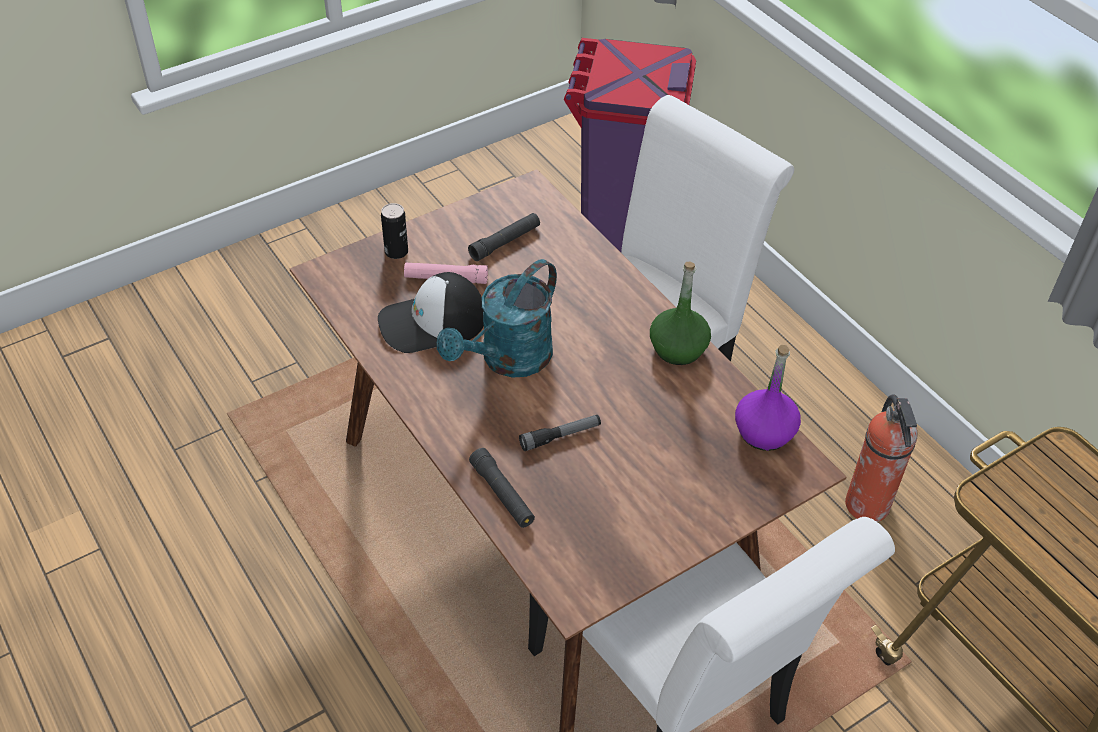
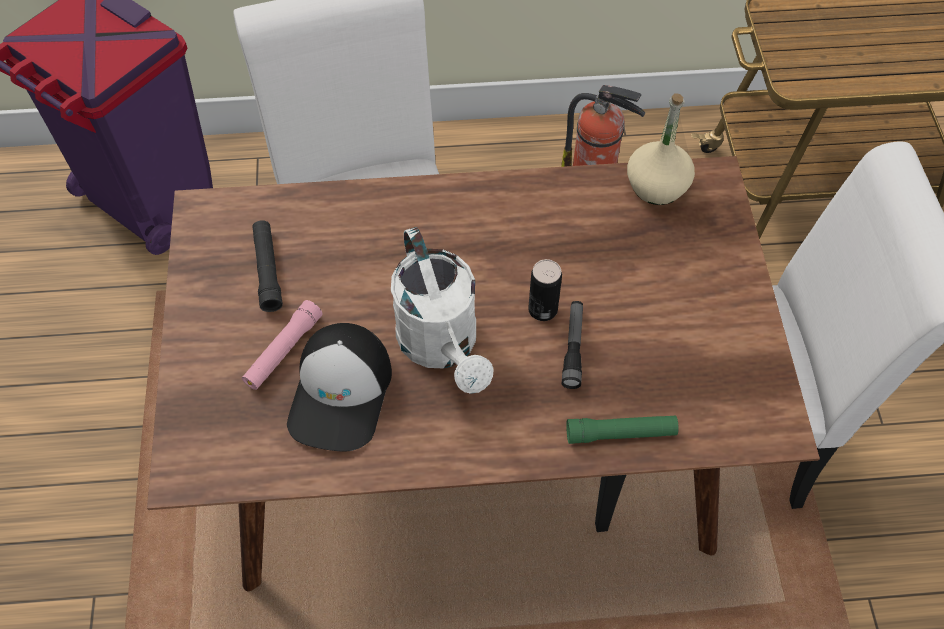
camera: 60 degrees left, 10 degrees up
can [381,203,408,259] -> can moved to [528,259,562,321]
turquoise watering can [437,259,557,378] -> white watering can [391,227,494,394]
black flashlight [469,448,535,528] -> green flashlight [566,416,679,444]
green bottle [650,262,711,365] -> none
purple bottle [735,345,801,451] -> beige bottle [627,93,695,205]

